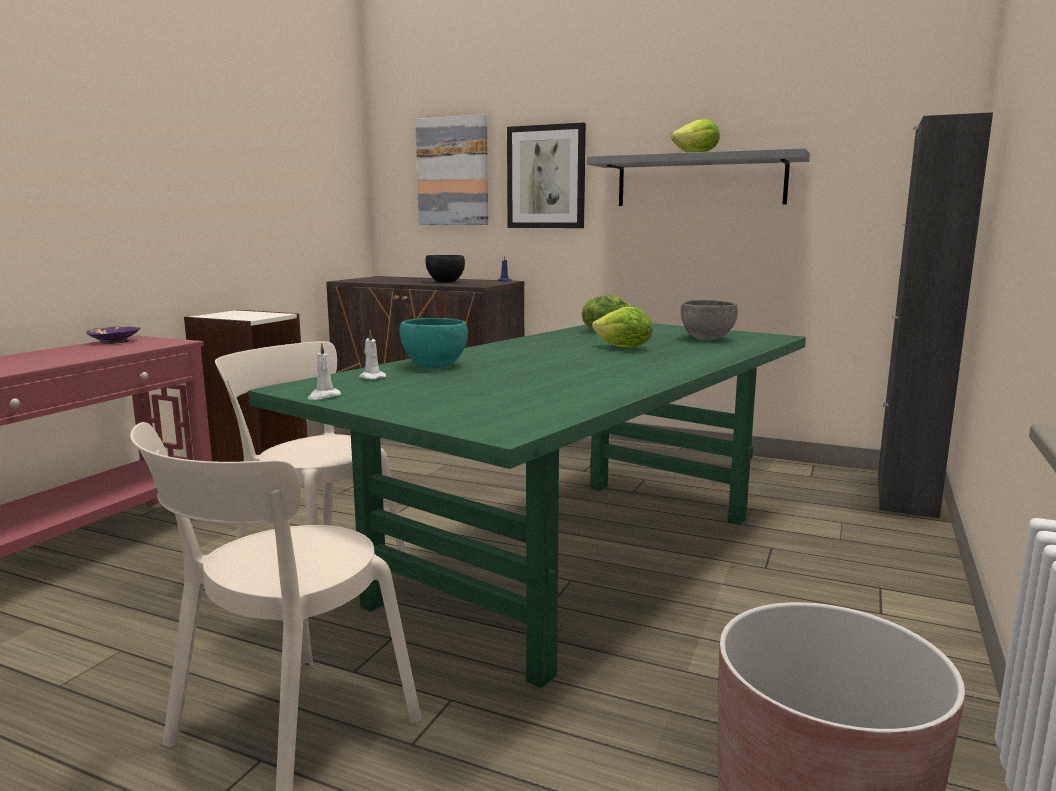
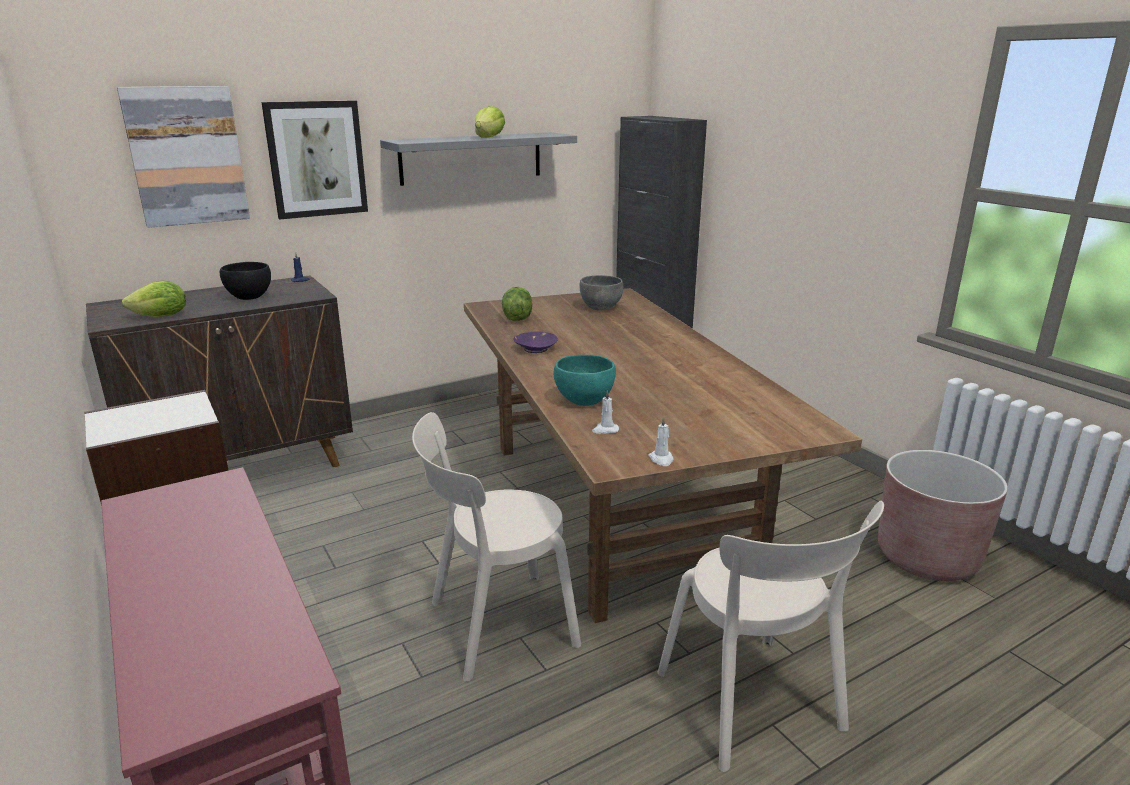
camera: 55 degrees left, 10 degrees up
purple bowl [86,327,140,344] -> purple bowl moved to [514,331,558,353]
green dining table [248,323,806,688] -> brown dining table [464,288,862,623]
lettuce [592,307,652,348] -> lettuce moved to [122,281,186,317]

